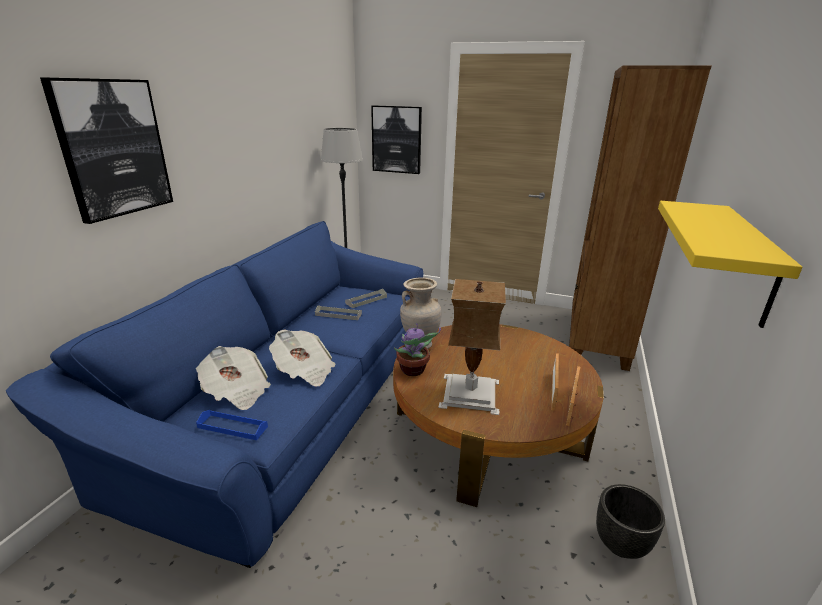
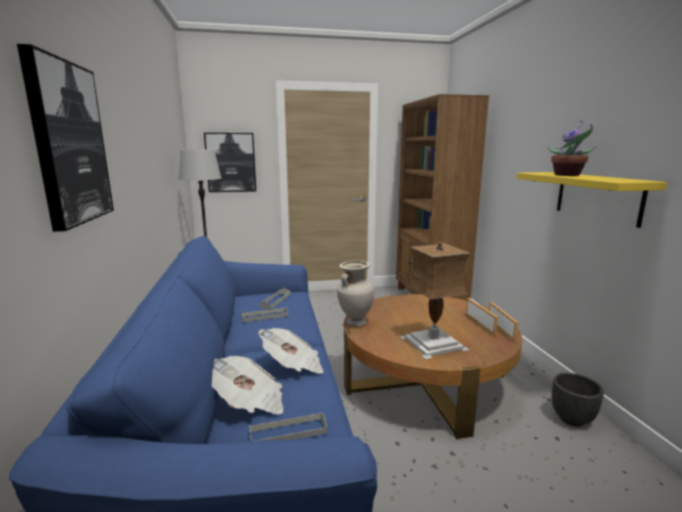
camera: 30 degrees left, 10 degrees down
blue tray [196,410,268,440] -> grey tray [249,412,327,441]
potted plant [394,323,441,376] -> potted plant moved to [547,121,596,176]

